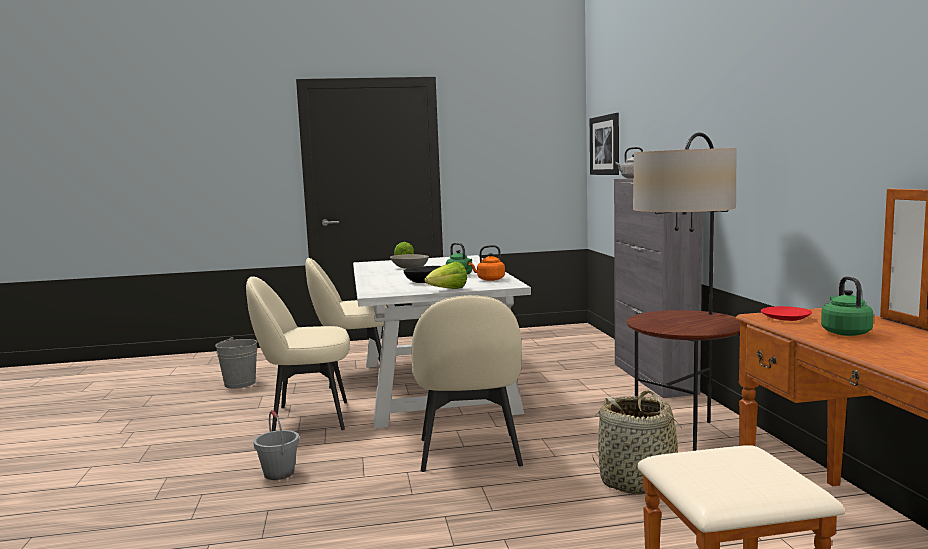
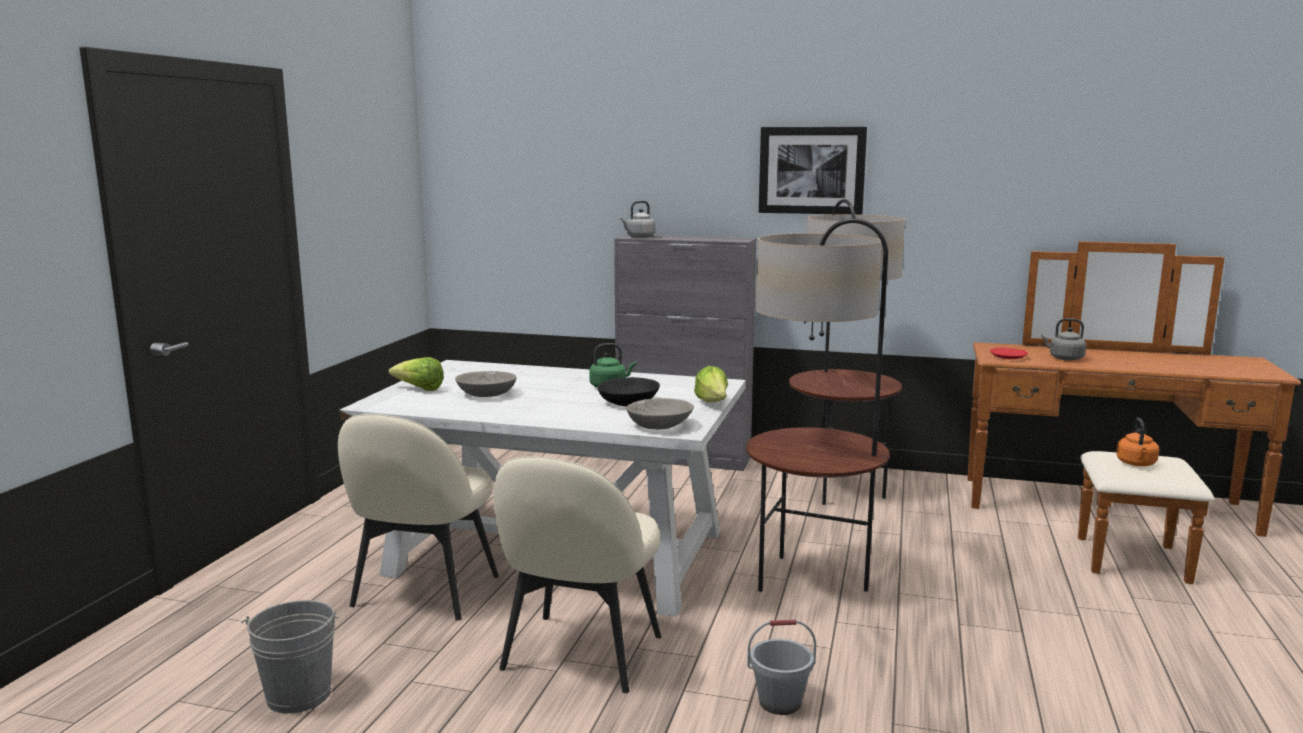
camera: 65 degrees left, 5 degrees up
beige chair [412,295,523,472] -> floor lamp [746,218,889,592]
orange kettle [469,245,505,281] -> orange kettle moved to [1116,418,1159,466]
picture [590,113,619,175] -> picture moved to [759,127,867,214]
basket [592,390,687,495] -> none
green kettle [821,276,874,336] -> grey kettle [1041,318,1086,361]
none -> grey bowl [626,398,694,430]

